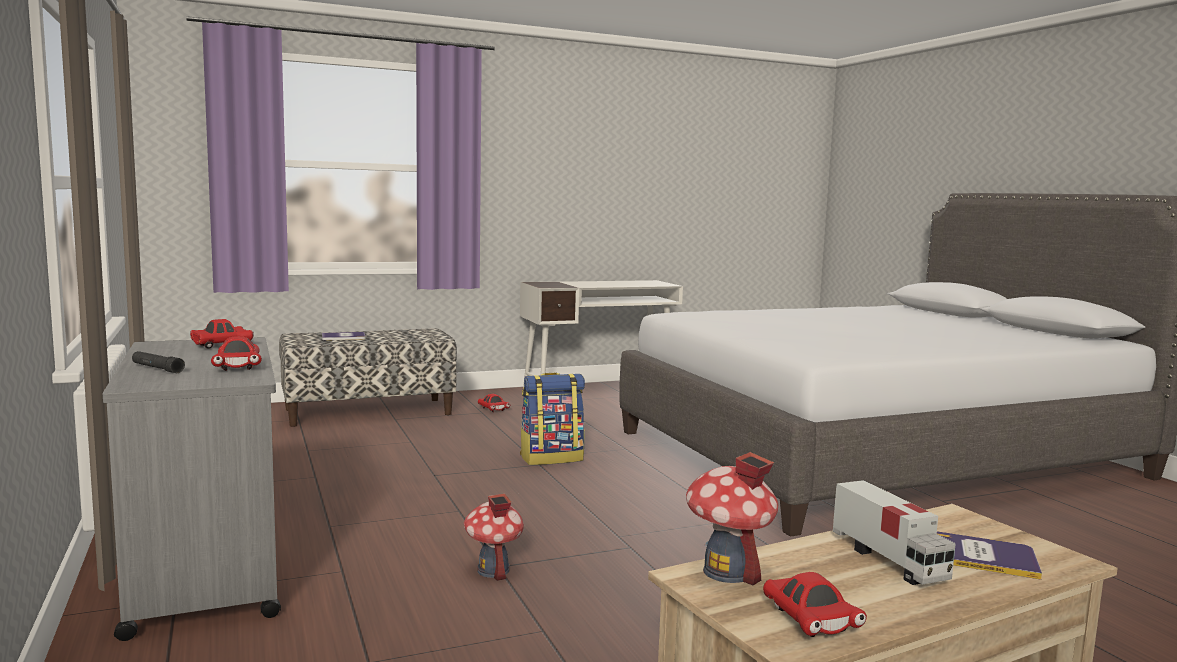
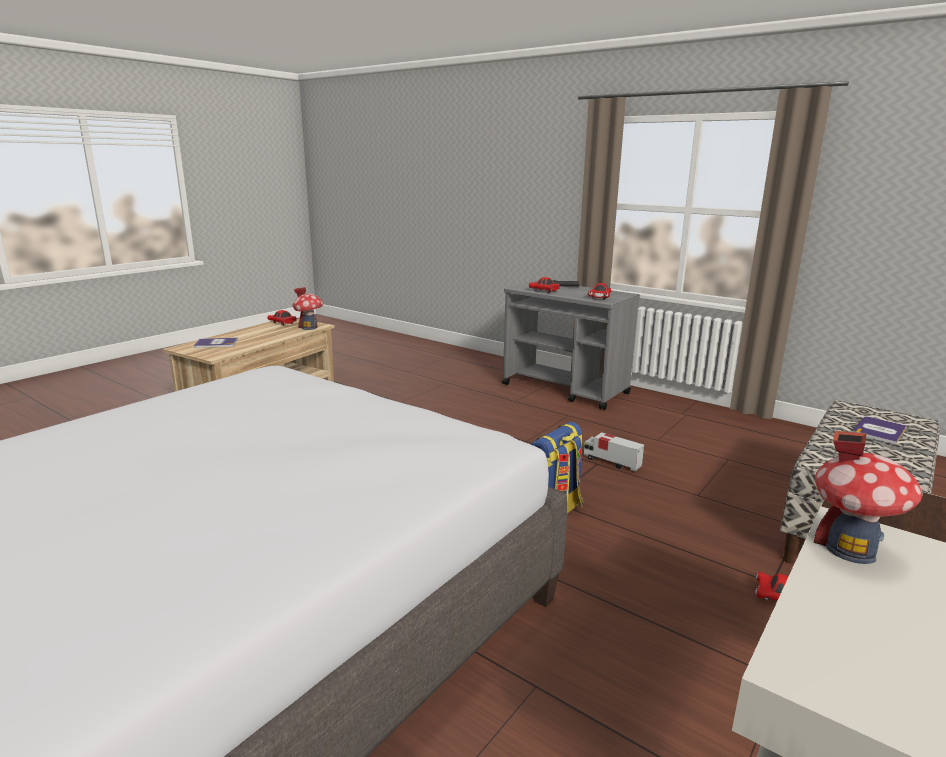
camera: 150 degrees right, 10 degrees up
toy house [464,494,524,581] -> toy house moved to [814,431,923,564]
toy truck [833,480,956,585] -> toy truck moved to [584,432,644,471]

